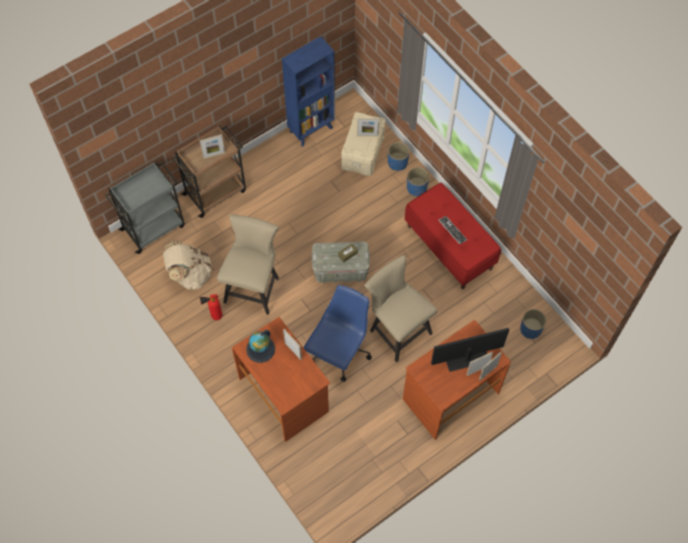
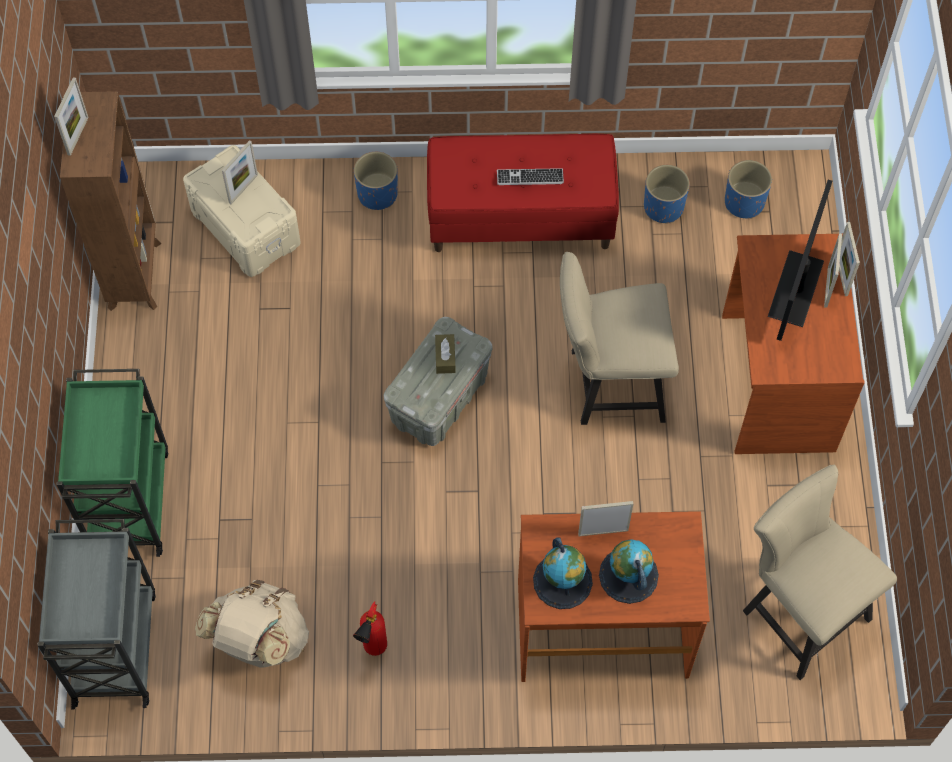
camera: 55 degrees left, 0 degrees up
brown cart [172,126,246,218] -> green cart [56,369,169,557]
picture frame [200,134,225,159] -> picture frame moved to [54,77,89,156]
beige chair [217,214,279,315] -> beige chair moved to [743,465,897,680]
blue bookcase [282,36,335,146] -> brown bookcase [60,91,161,311]
blue office chair [304,285,372,382] -> none
blue planter [388,142,410,171] -> blue planter moved to [644,165,690,223]
none -> globe [599,539,659,604]

